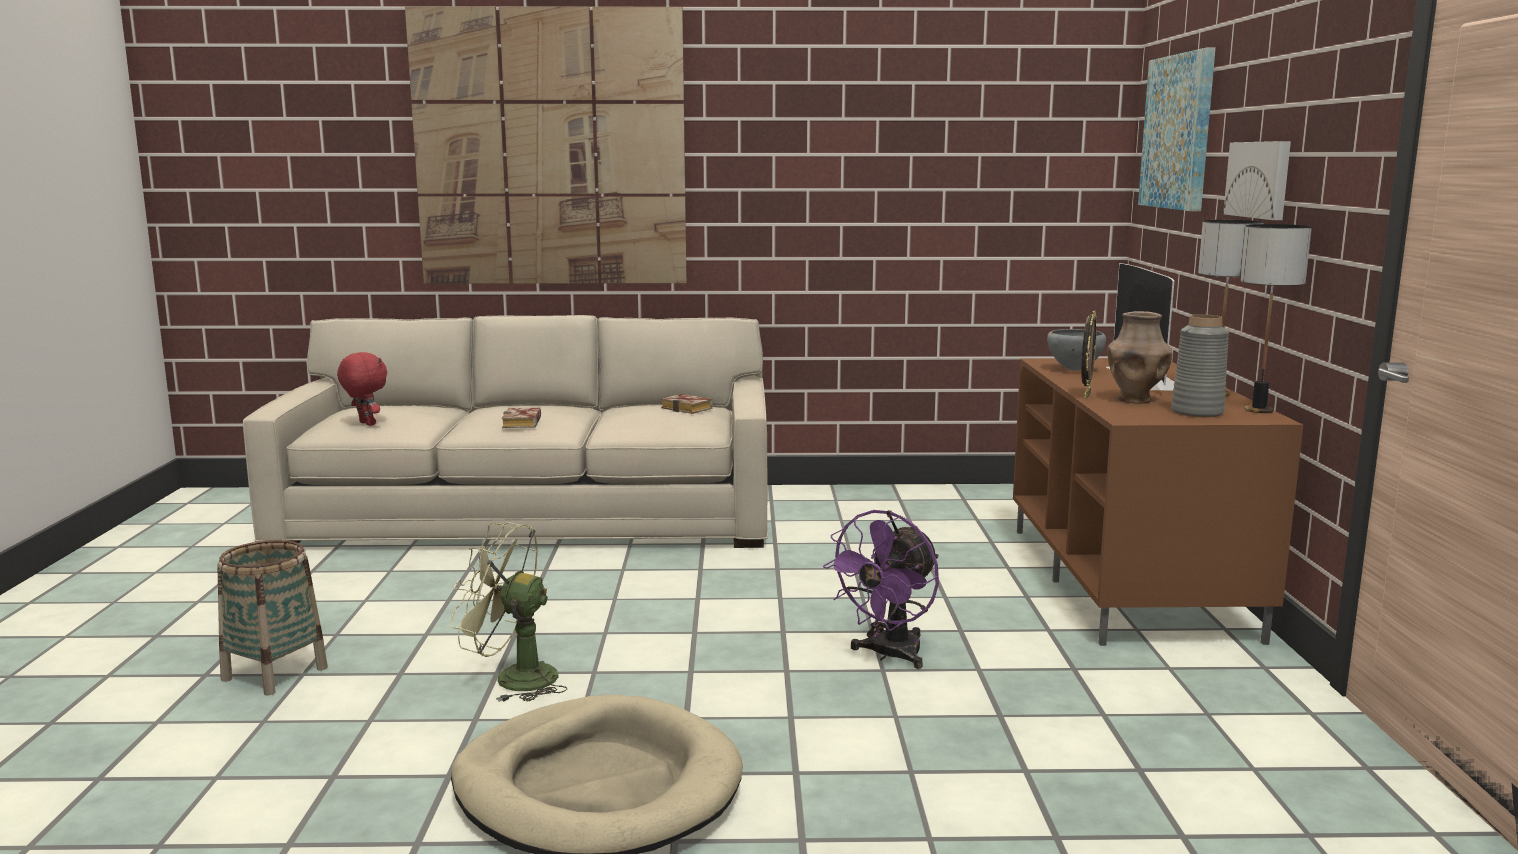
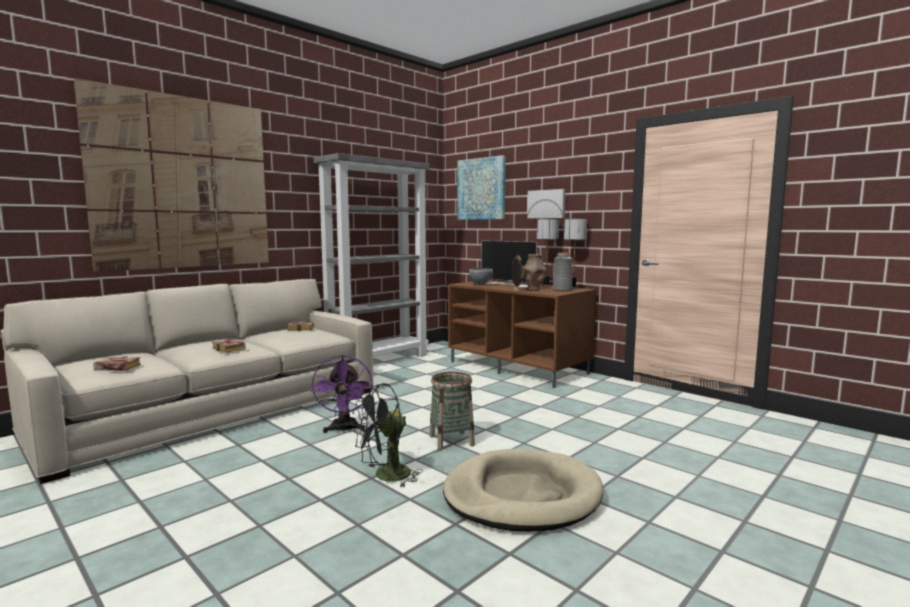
camera: 45 degrees left, 5 degrees down
basket [217,540,328,695] -> basket moved to [430,372,475,450]
red plush toy [337,352,387,426] -> book [93,356,141,371]
green fan [450,522,567,702] -> black fan [353,383,423,488]
purple fan [823,510,939,669] -> purple fan moved to [311,355,373,433]
none -> grey bookcase [313,153,430,357]

